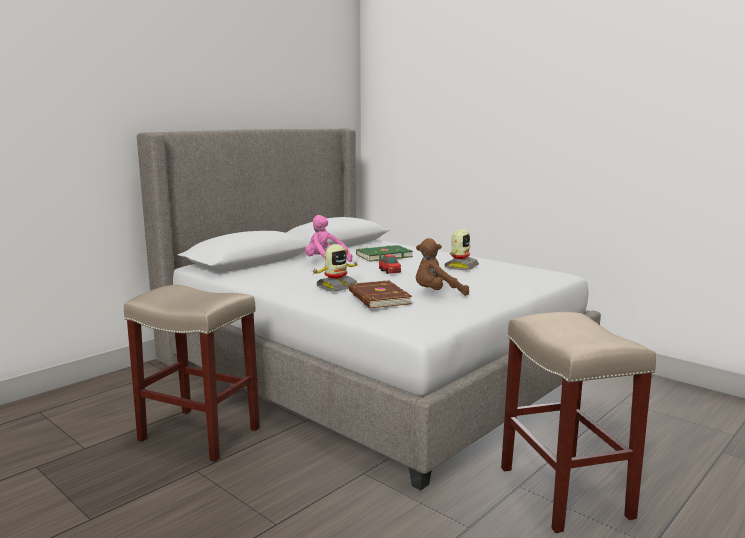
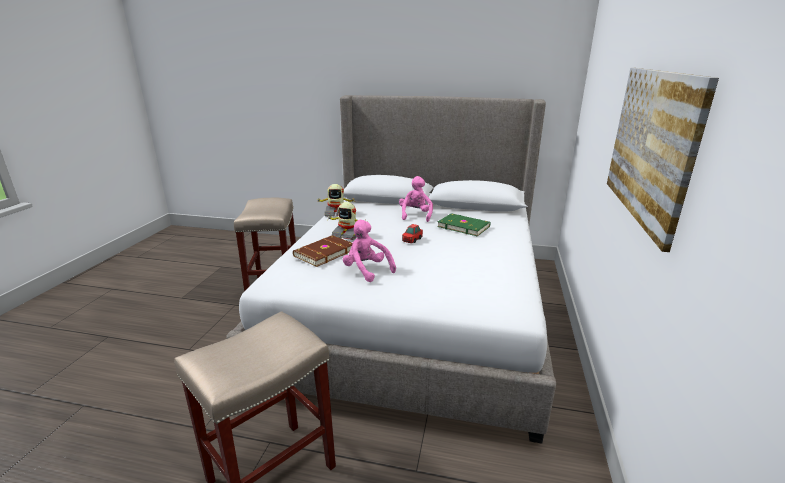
camera: 60 degrees right, 10 degrees up
brown plush toy [416,238,469,296] -> pink plush toy [343,220,396,282]
toy robot [445,229,479,270] -> toy robot moved to [316,184,356,216]
none -> picture [607,68,719,252]

